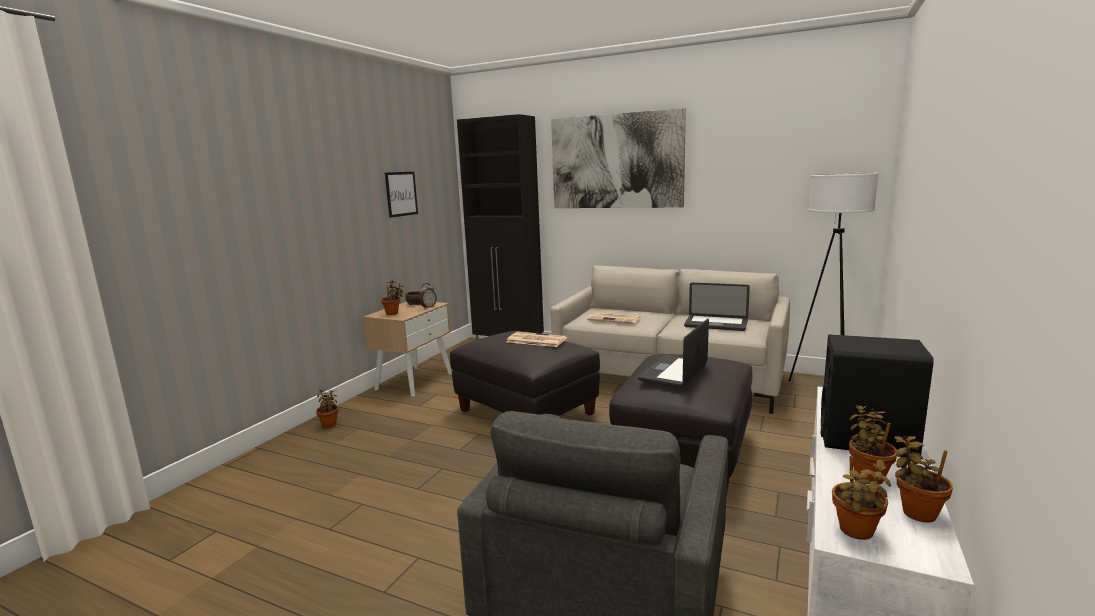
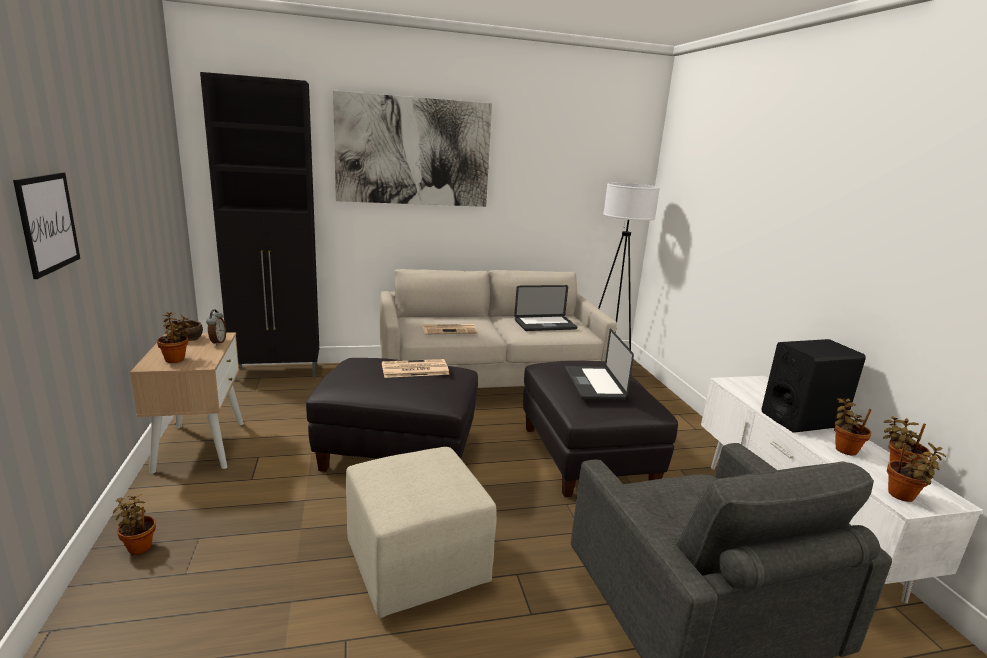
camera: 40 degrees left, 5 degrees up
picture [385,172,418,218] -> picture moved to [13,172,80,279]
none -> beige ottoman [346,447,497,618]

